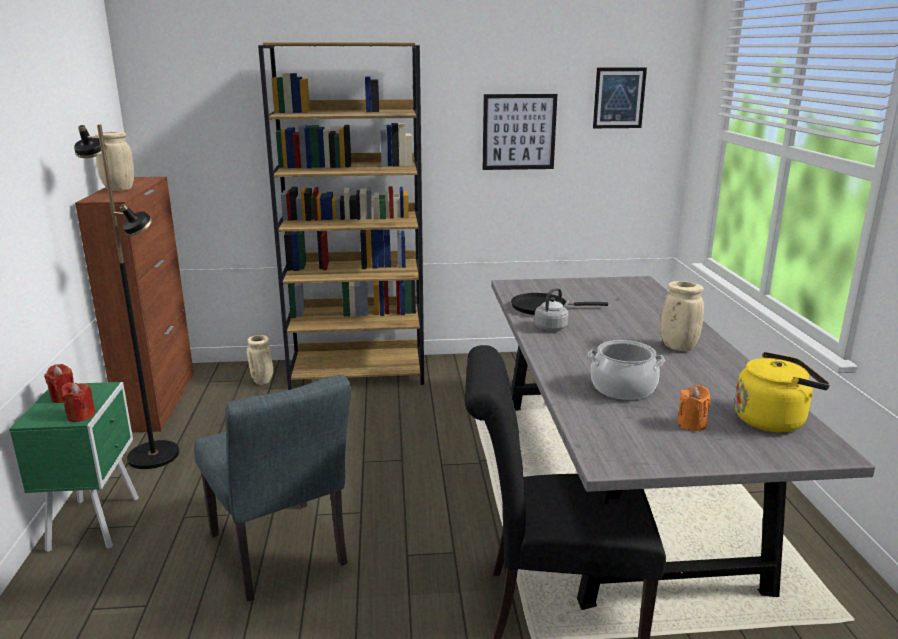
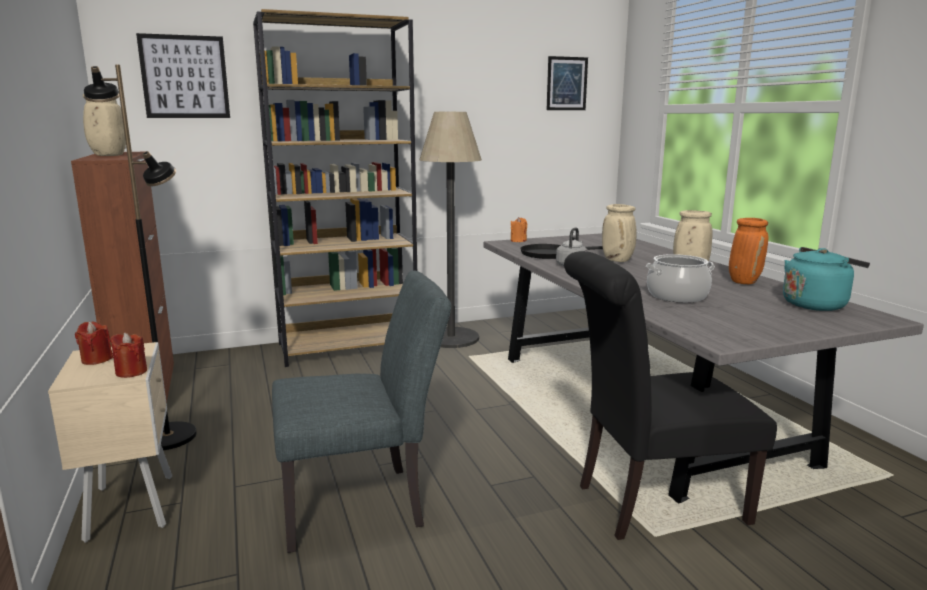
camera: 15 degrees left, 5 degrees down
green nightstand [9,382,139,552] -> beige nightstand [48,342,172,543]
grey chair [194,375,351,601] -> grey chair turned 60 degrees counterclockwise [272,270,451,553]
beige vase [247,335,273,385] -> beige vase moved to [602,204,636,262]
picture [483,94,557,170] -> picture moved to [136,33,230,118]
orange candle [677,385,711,431] -> orange candle moved to [511,217,527,242]
yellow kettle [734,352,830,432] -> turquoise kettle [783,247,870,311]
none -> floor lamp [419,112,482,348]
none -> orange vase [729,218,768,284]

